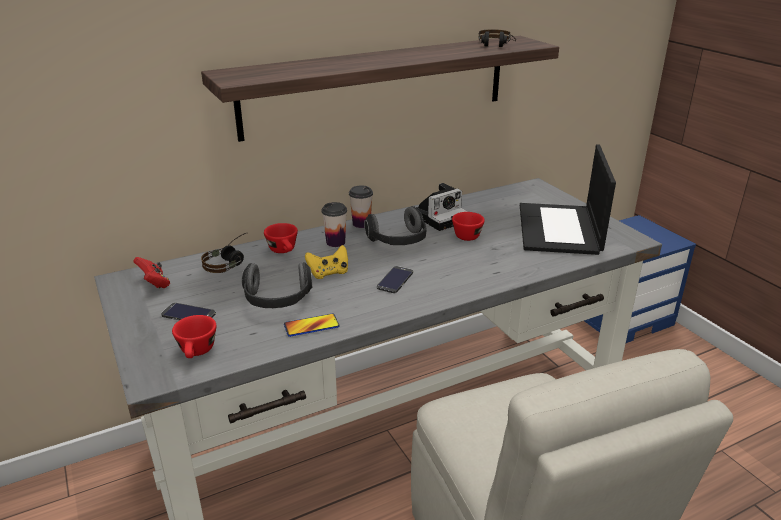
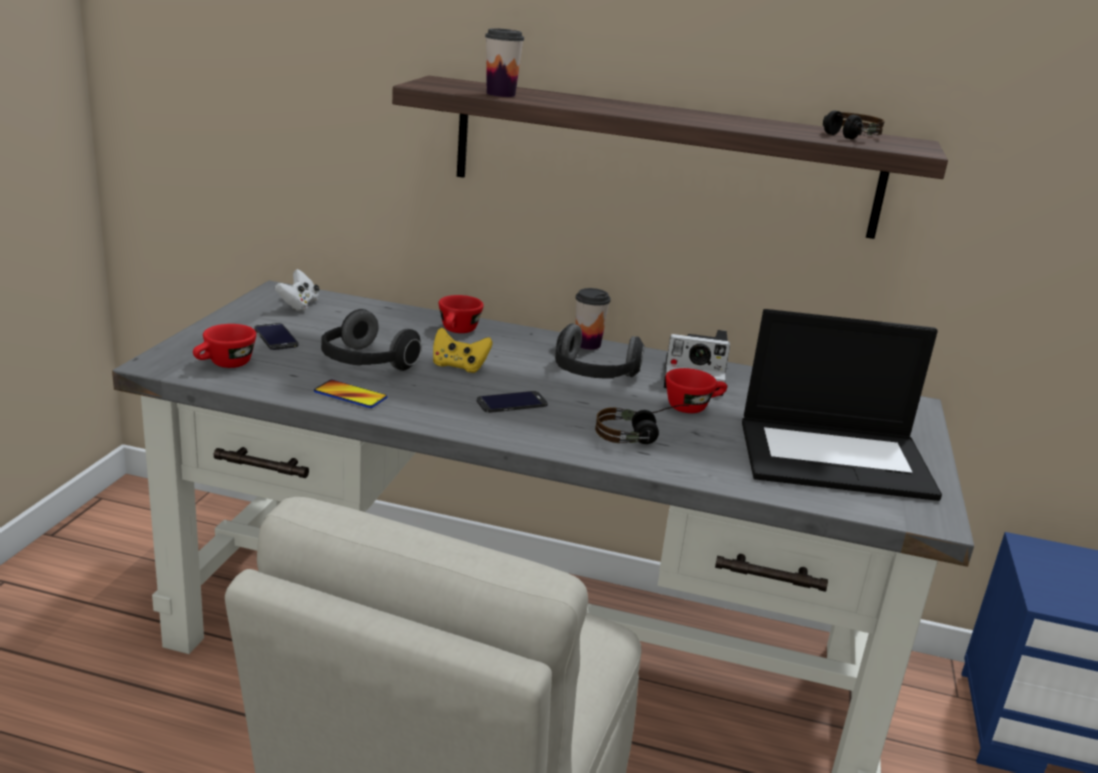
camera: 40 degrees right, 5 degrees down
red game controller [134,257,170,288] -> white game controller [275,269,320,311]
headphones [201,233,246,273] -> headphones moved to [595,405,689,444]
cup [322,202,347,247] -> cup moved to [485,28,524,97]
laptop [520,144,616,255] -> laptop turned 135 degrees counterclockwise [742,309,942,501]

